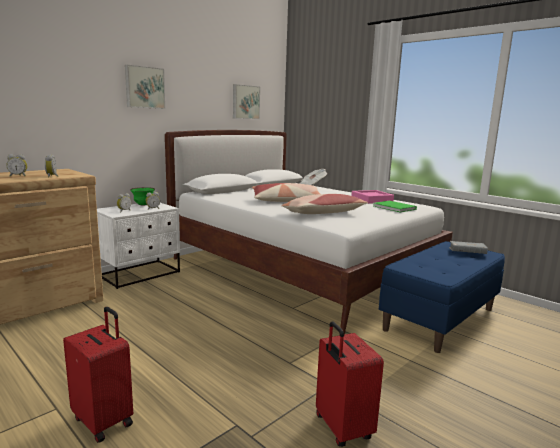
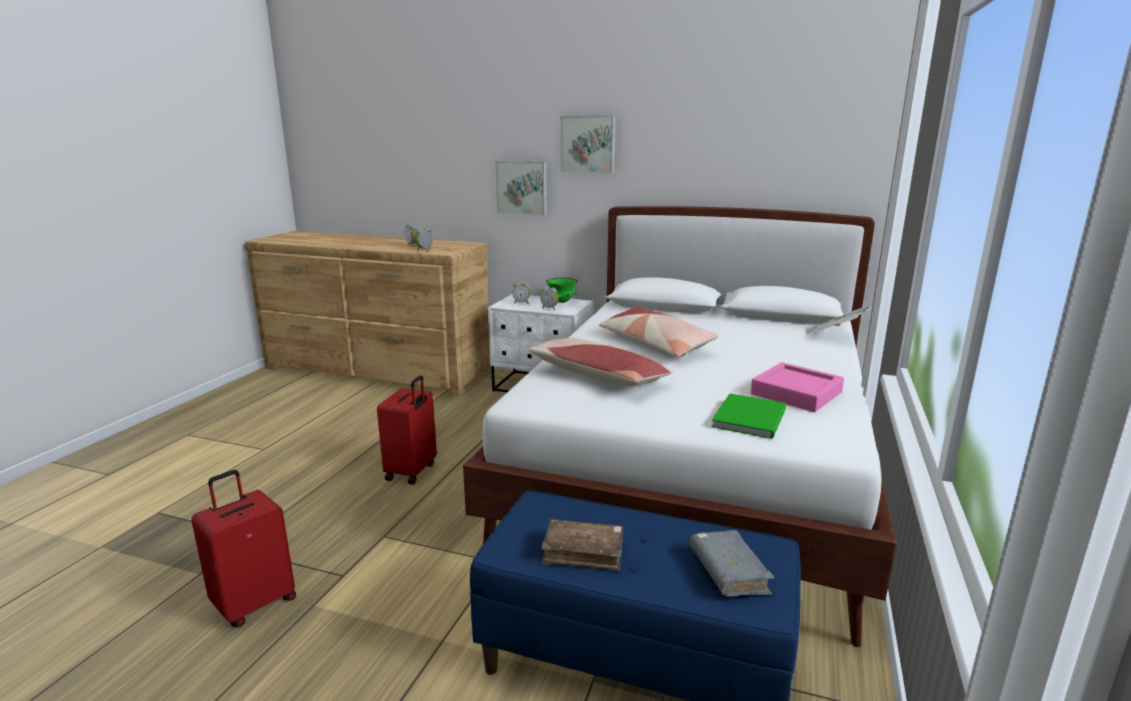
camera: 65 degrees right, 5 degrees up
red suitcase [63,307,133,443] -> red suitcase moved to [377,375,437,485]
picture [233,84,260,119] -> picture moved to [496,161,547,215]
none -> brown book [541,519,624,572]

